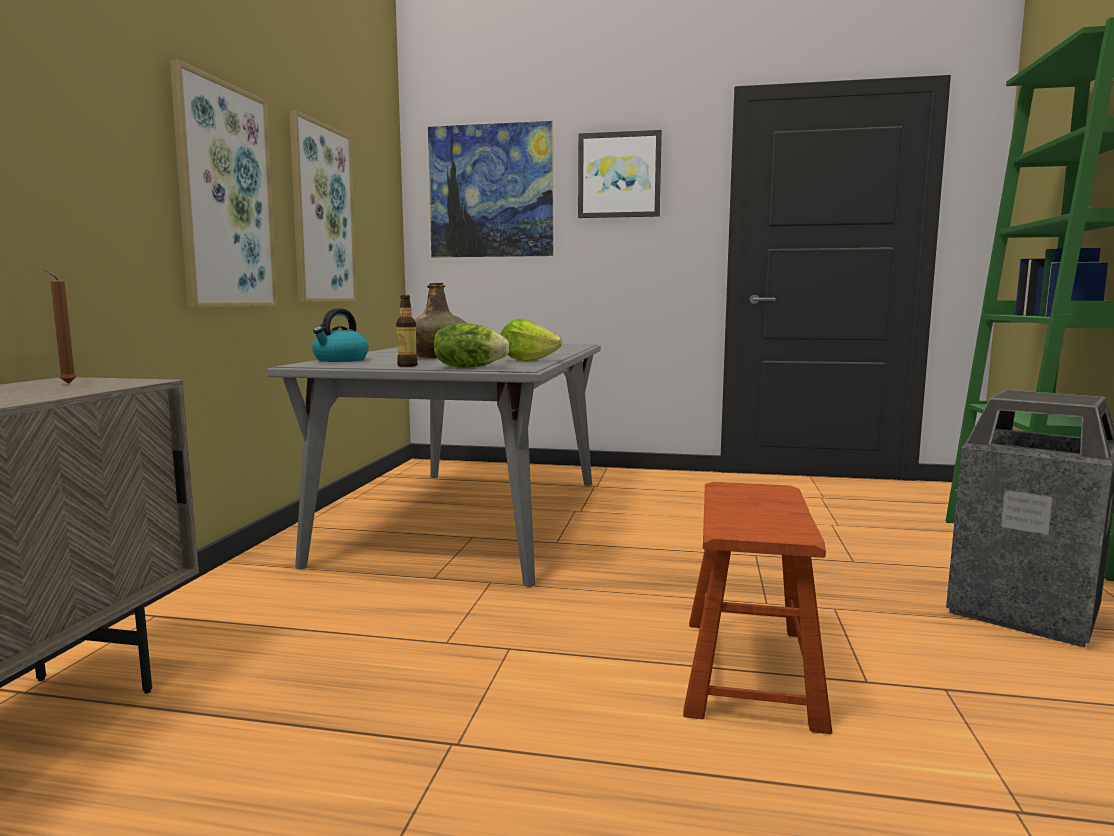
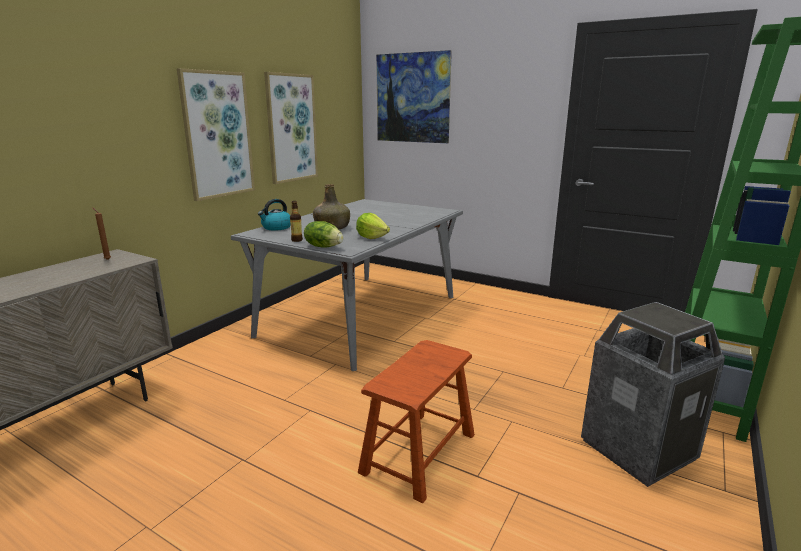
camera: 20 degrees right, 10 degrees up
picture [578,130,662,218] -> none

